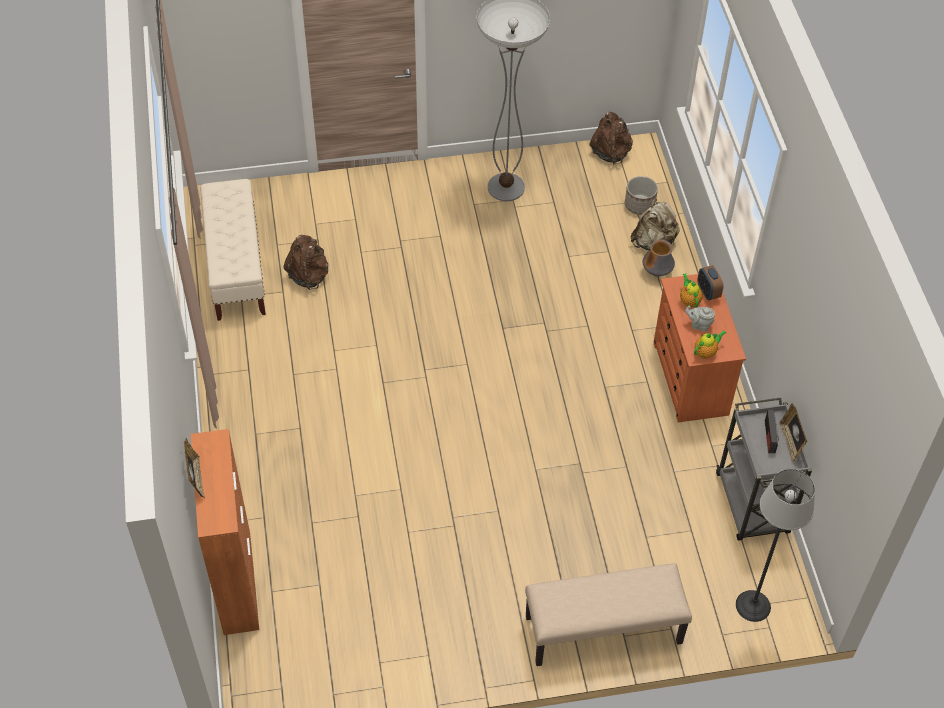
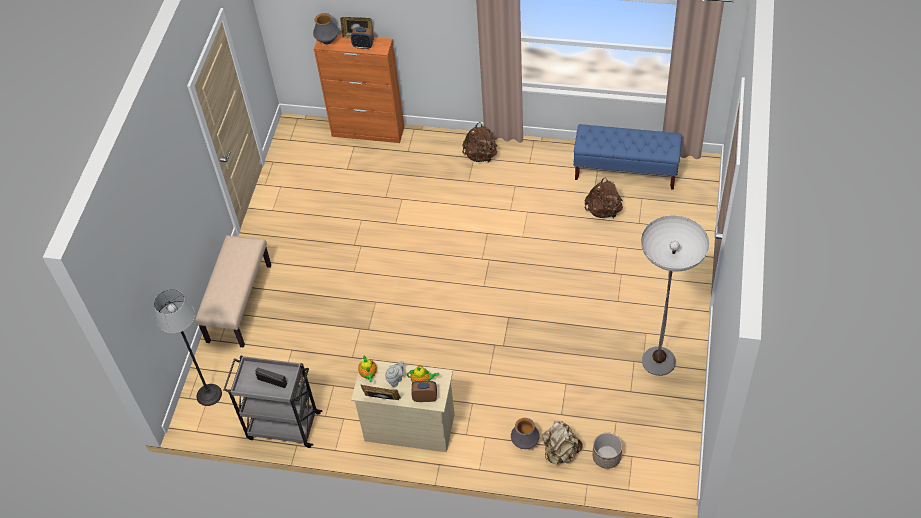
camera: 115 degrees right, 0 degrees up
beige bench [200,179,266,321] -> blue bench [573,124,682,190]
brown backpack [589,112,633,165] -> brown backpack moved to [462,122,498,162]
orange dresser [653,274,746,423] -> beige dresser [351,359,455,452]
picture frame [779,403,807,462] -> picture frame moved to [361,385,401,400]
none -> vase [313,13,339,44]
none -> alarm clock [351,27,374,49]

